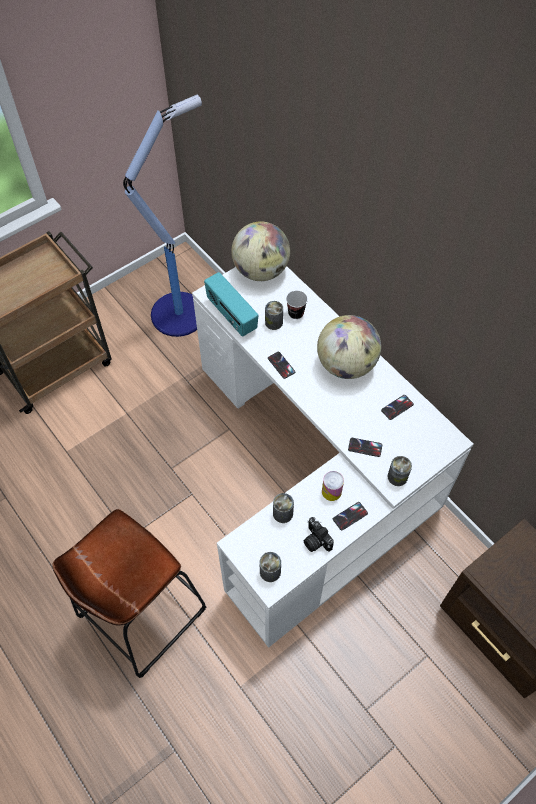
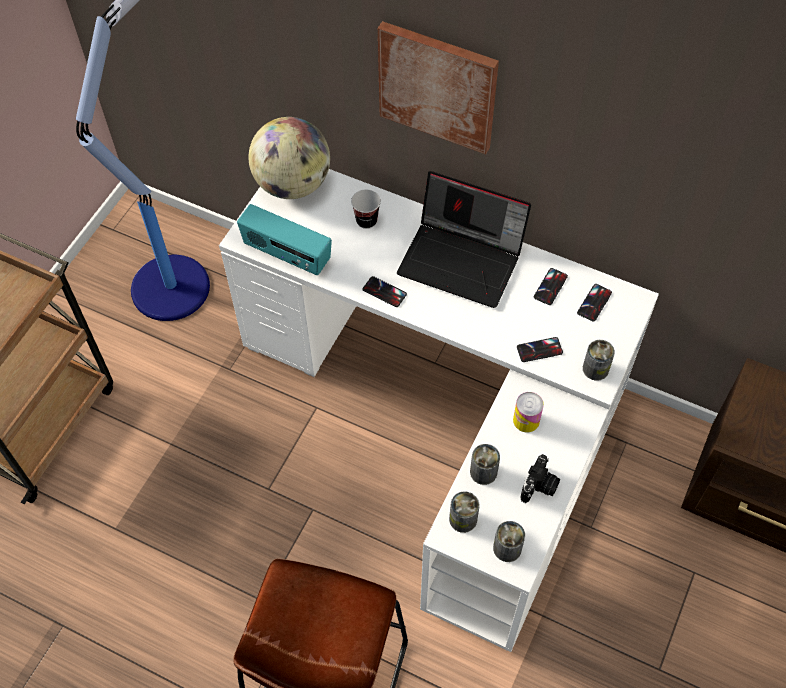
camera: 25 degrees left, 0 degrees up
can [265,301,283,330] -> can moved to [449,492,479,533]
camera [304,517,334,552] -> camera turned 90 degrees counterclockwise [520,454,560,503]
globe [317,315,381,379] -> laptop [397,171,531,308]
phone [333,502,368,531] -> phone moved to [577,284,612,322]
none -> picture [378,21,499,154]

